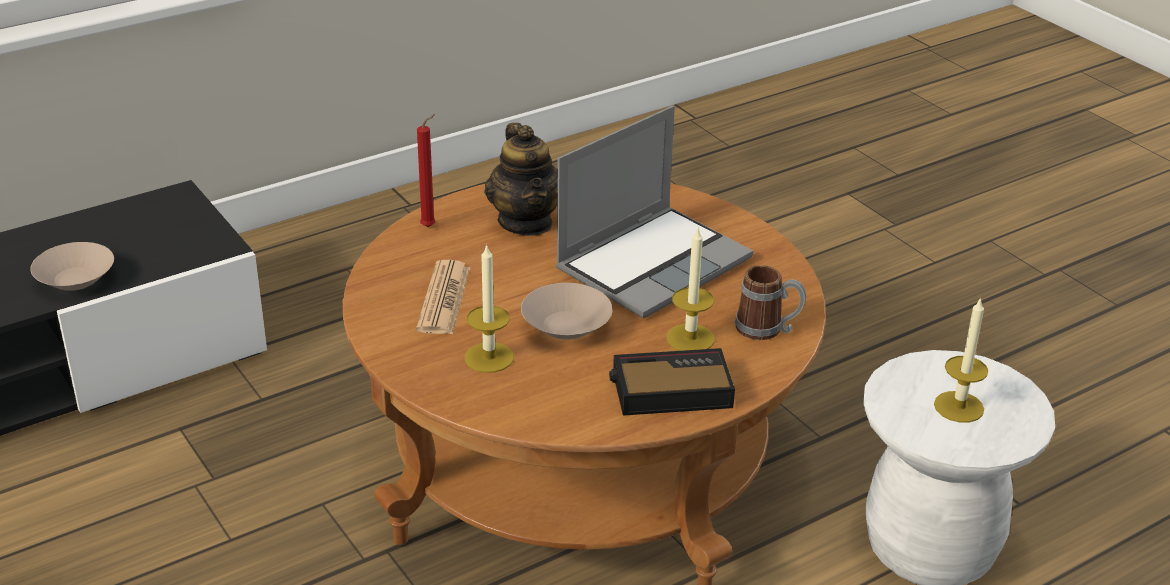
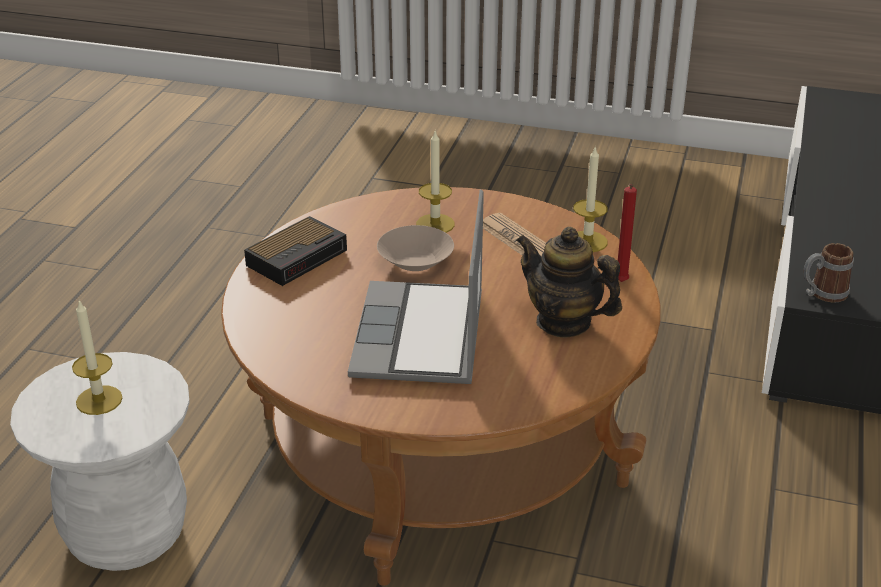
camera: 140 degrees right, 0 degrees up
beige bowl [30,242,114,291] -> none
candle [666,228,715,351] -> candle moved to [573,145,608,252]
mug [735,265,806,340] -> mug moved to [804,243,854,303]

